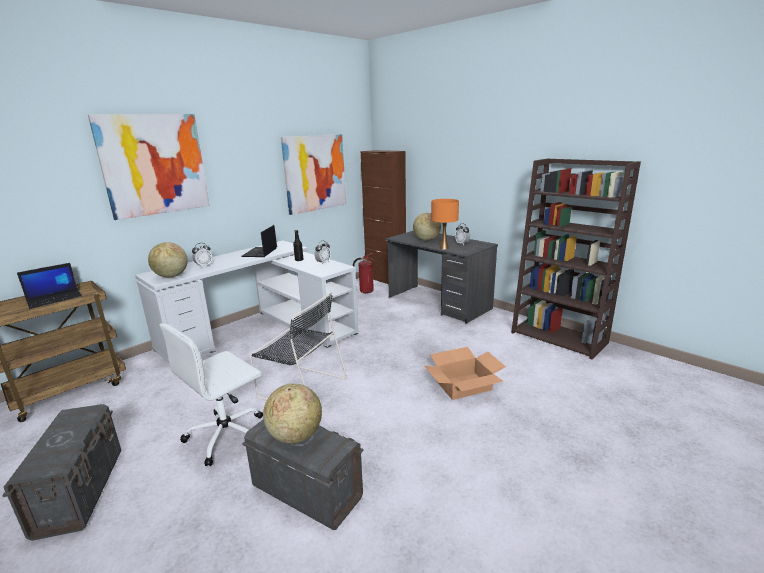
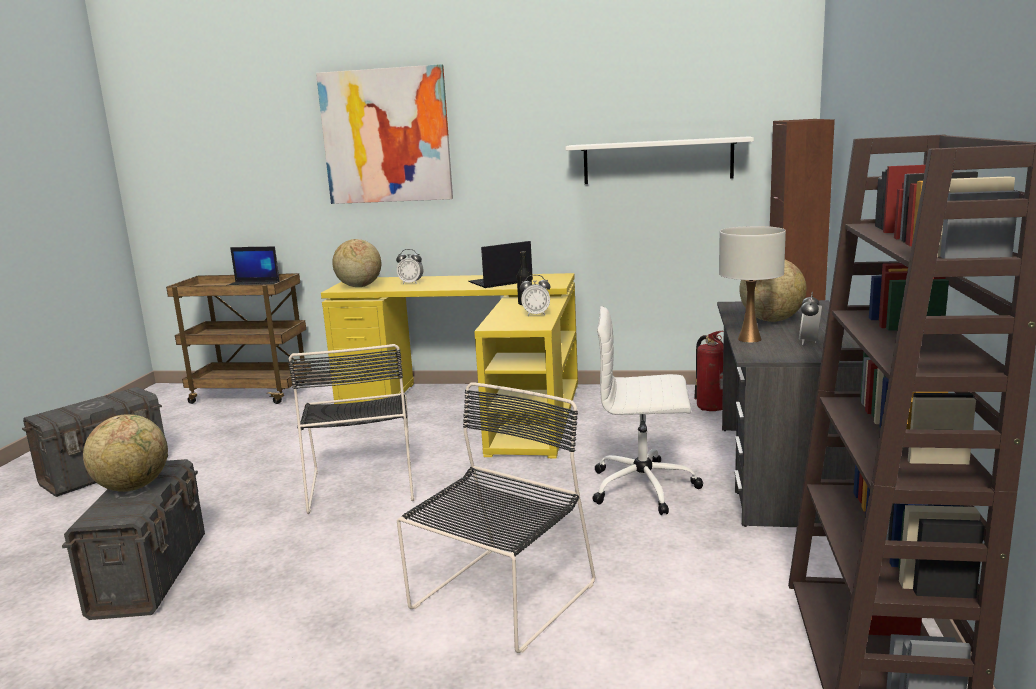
camera: 55 degrees right, 5 degrees down
white desk [135,241,359,363] -> yellow desk [321,273,578,458]
white office chair [159,323,263,466] -> white office chair moved to [593,306,703,515]
picture [281,134,346,215] -> white shelf [565,136,754,184]
cardboard box [424,347,506,400] -> black chair [397,382,595,653]
orange table lamp [431,199,459,249] -> white table lamp [719,226,786,343]

